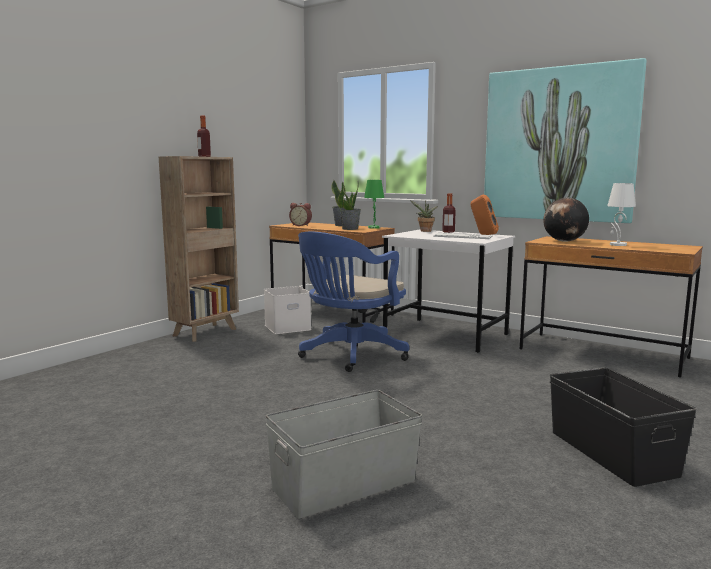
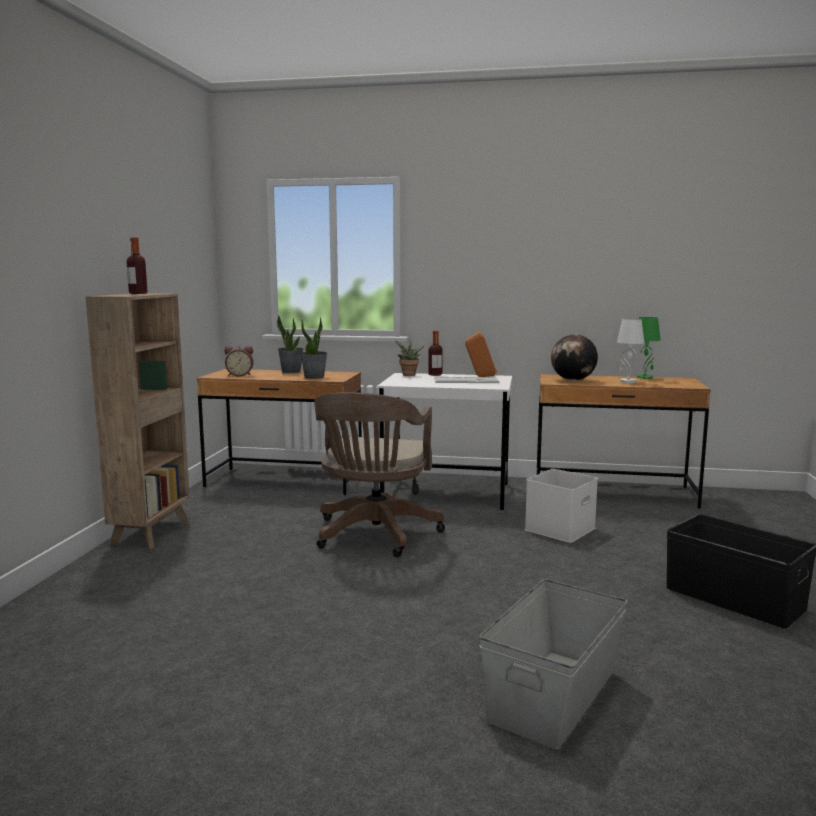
camera: 25 degrees left, 0 degrees up
white storage box [264,286,311,334] -> white storage box moved to [525,469,598,543]
blue office chair [298,231,409,372] -> brown office chair [314,392,445,557]
green table lamp [364,180,384,229] -> green table lamp moved to [637,317,661,379]
picture [484,58,647,223] -> none

